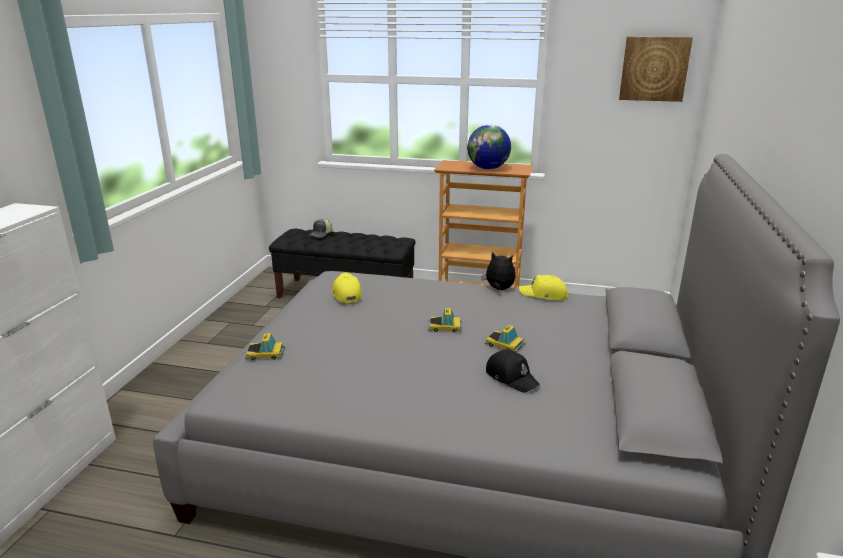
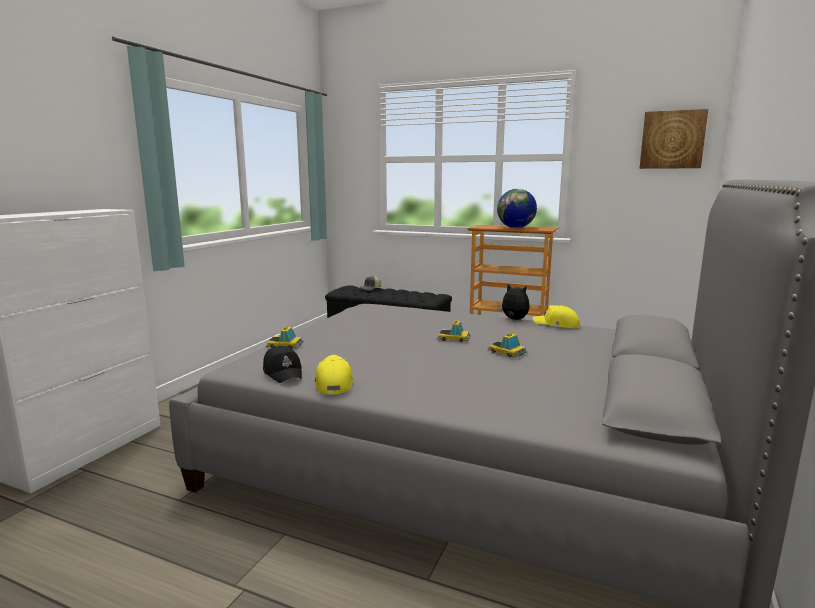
camera: 10 degrees right, 10 degrees down
yellow cap [332,272,362,303] -> yellow cap moved to [315,355,353,394]
black cap [486,350,540,393] -> black cap moved to [263,345,302,383]

